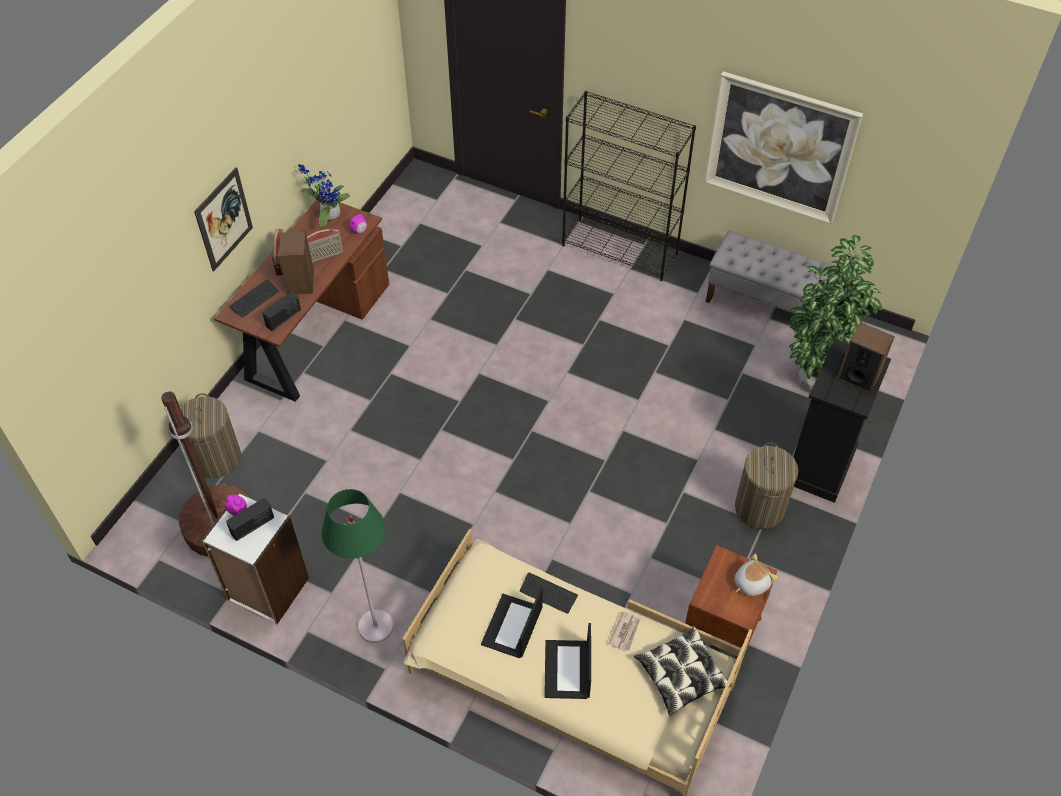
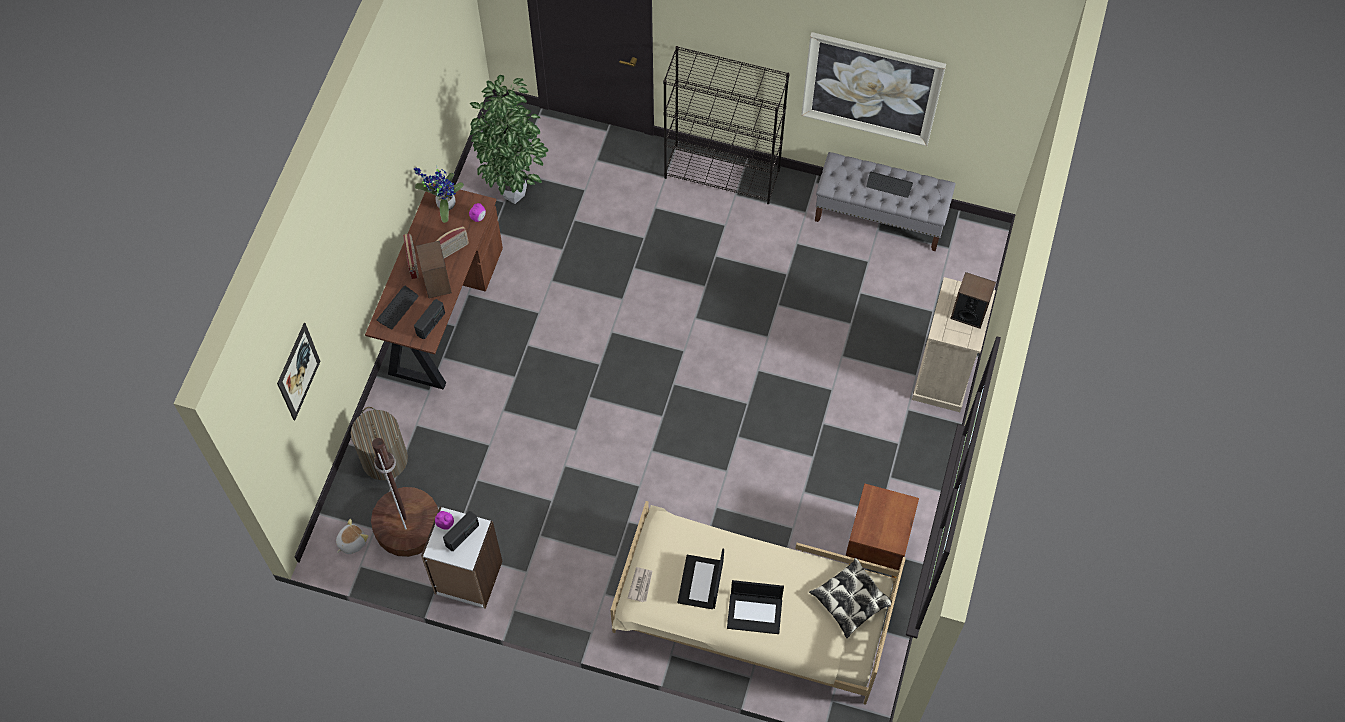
camera: 10 degrees left, 10 degrees up
picture [194,167,253,271] -> picture moved to [277,323,321,420]
green floor lamp [322,489,393,643] -> none
keyboard [520,573,578,614] -> keyboard moved to [866,172,913,198]
laptop [544,623,591,699] -> laptop turned 75 degrees counterclockwise [727,580,784,634]
newspaper [608,612,641,652] -> newspaper moved to [628,567,653,602]
laundry basket [735,442,799,529] -> none
plush toy [735,554,778,596] -> plush toy moved to [336,519,369,554]
potted plant [789,235,882,392] -> potted plant moved to [470,75,548,204]
black dresser [793,339,891,503] -> beige dresser [912,277,996,412]

